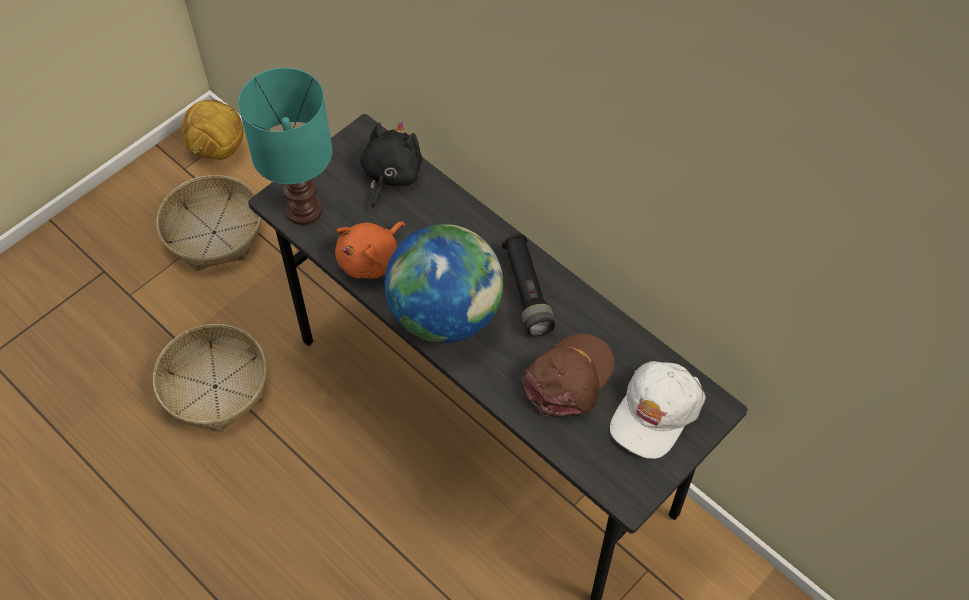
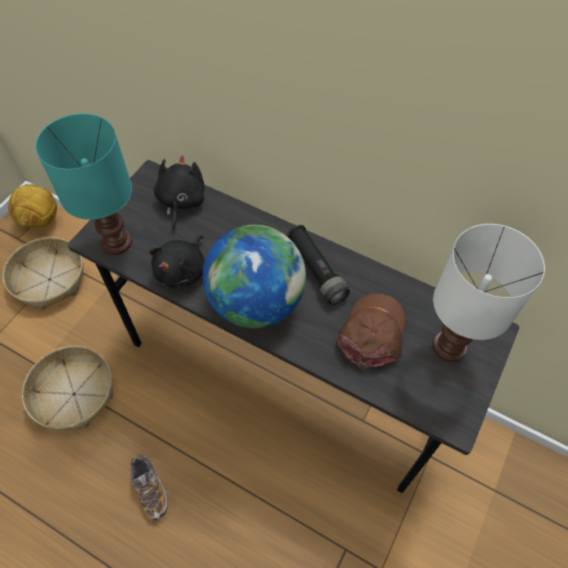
camera: 15 degrees left, 0 degrees up
orange plush toy [335,222,405,279] -> black plush toy [150,235,205,288]
white cap [610,361,706,459] -> white table lamp [433,224,545,362]
none -> shoe [131,453,168,520]

